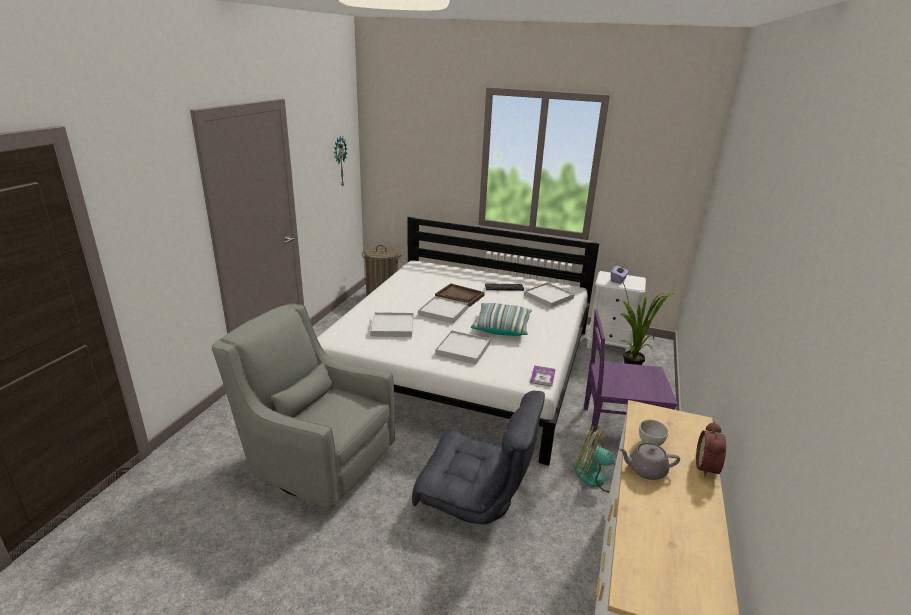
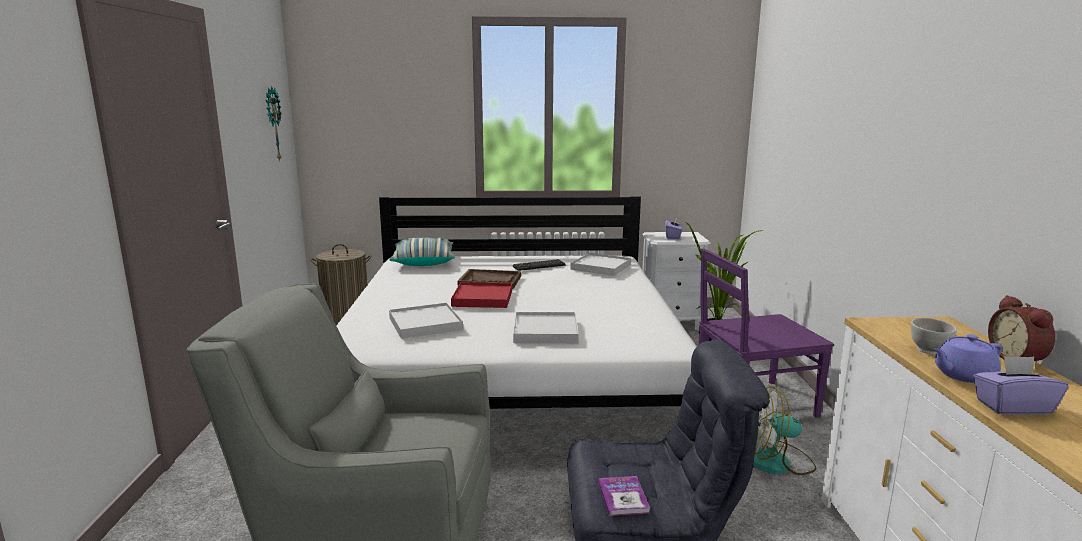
camera: 20 degrees left, 10 degrees down
white tray [418,296,468,324] -> red tray [451,282,512,308]
pillow [471,303,532,336] -> pillow moved to [389,237,455,266]
book [530,365,556,387] -> book moved to [598,476,650,516]
grey teapot [618,443,680,480] -> purple teapot [934,334,1002,383]
none -> purple tissue box [973,356,1069,415]

